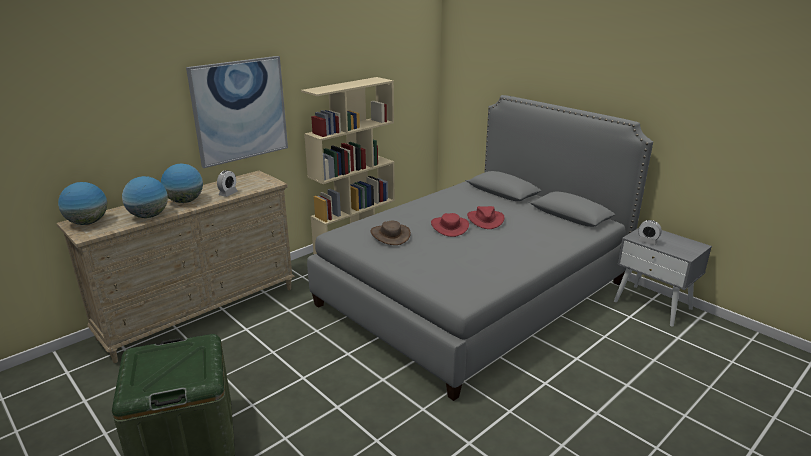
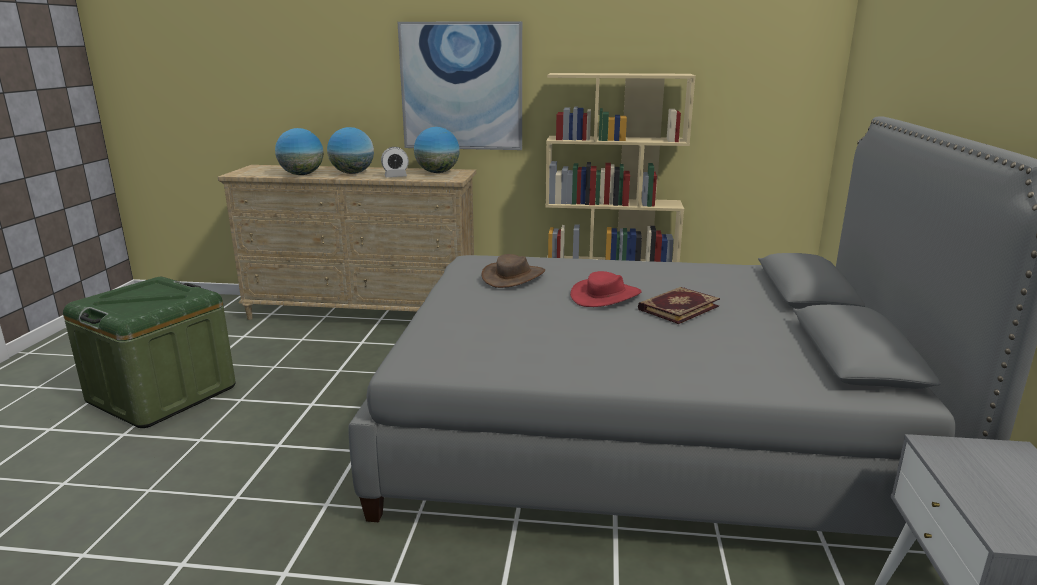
camera: 50 degrees right, 5 degrees down
globe [58,182,107,225] -> globe moved to [414,127,459,173]
red hat [467,206,505,229] -> book [638,287,720,324]
alarm clock [638,220,662,245] -> none

